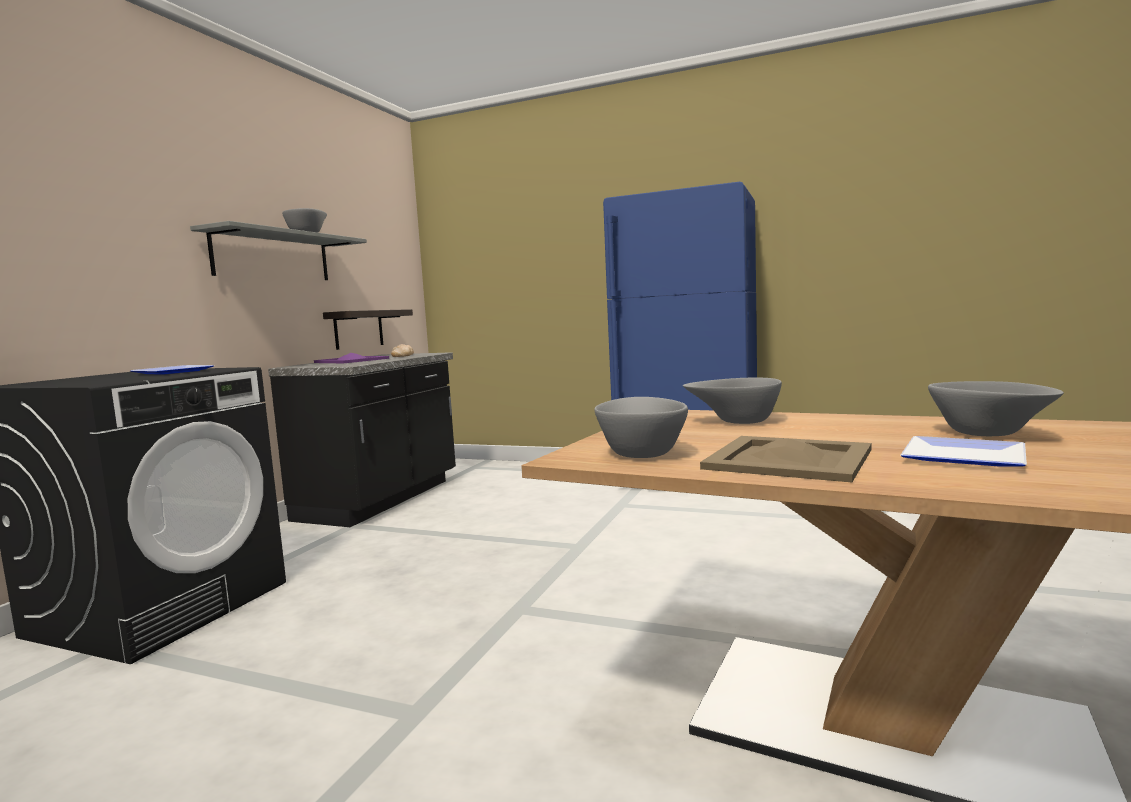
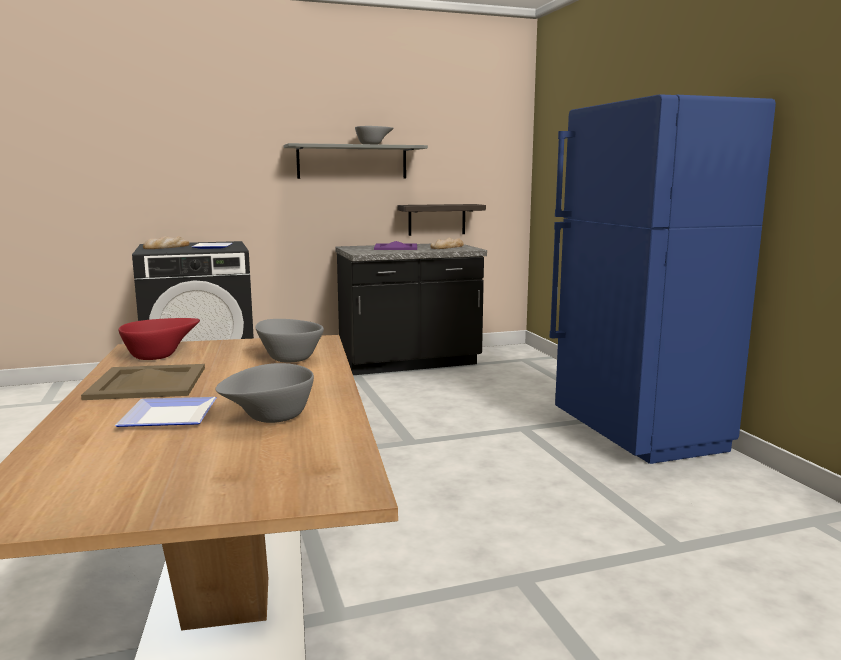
camera: 50 degrees right, 5 degrees up
grey bowl [595,397,688,458] -> red bowl [119,318,200,360]
none -> bread [143,236,190,249]

